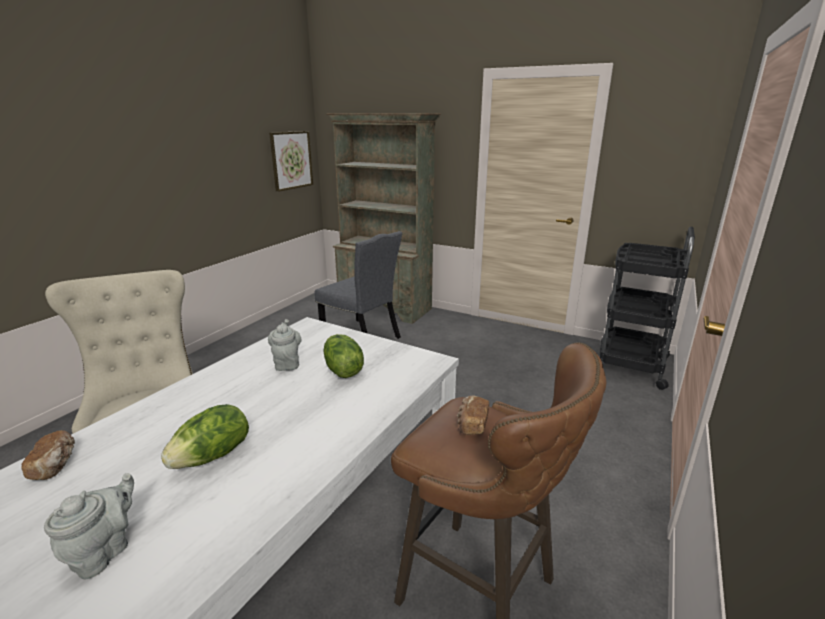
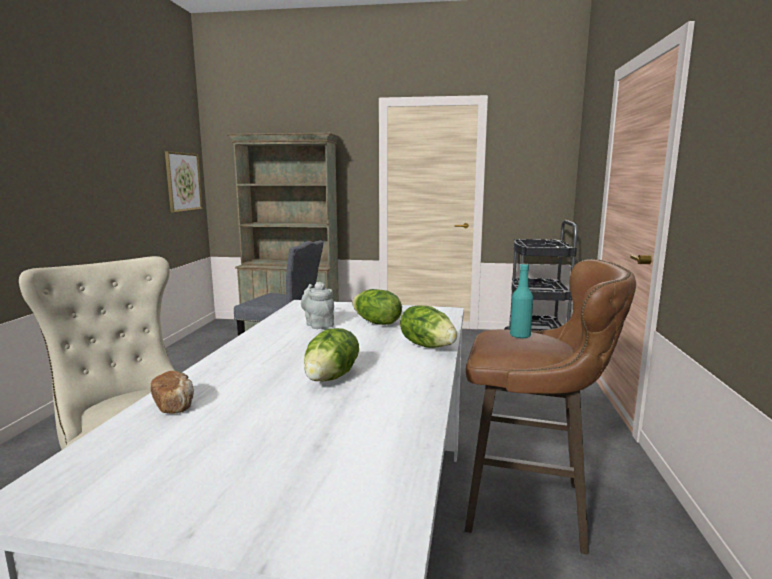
camera: 20 degrees left, 10 degrees down
grey teapot [44,473,134,579] -> none
bread [457,396,489,435] -> turquoise bottle [510,264,533,338]
none -> lettuce [400,305,457,348]

